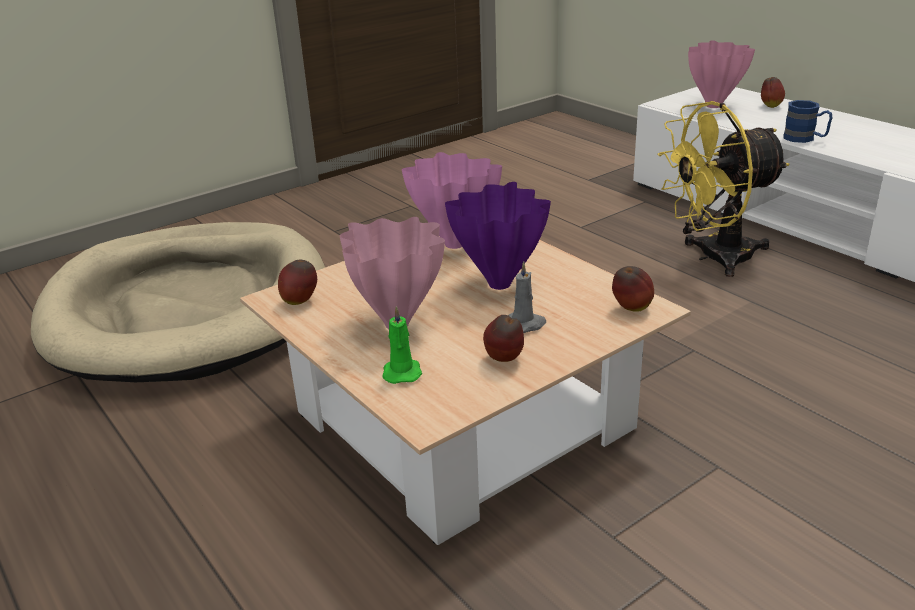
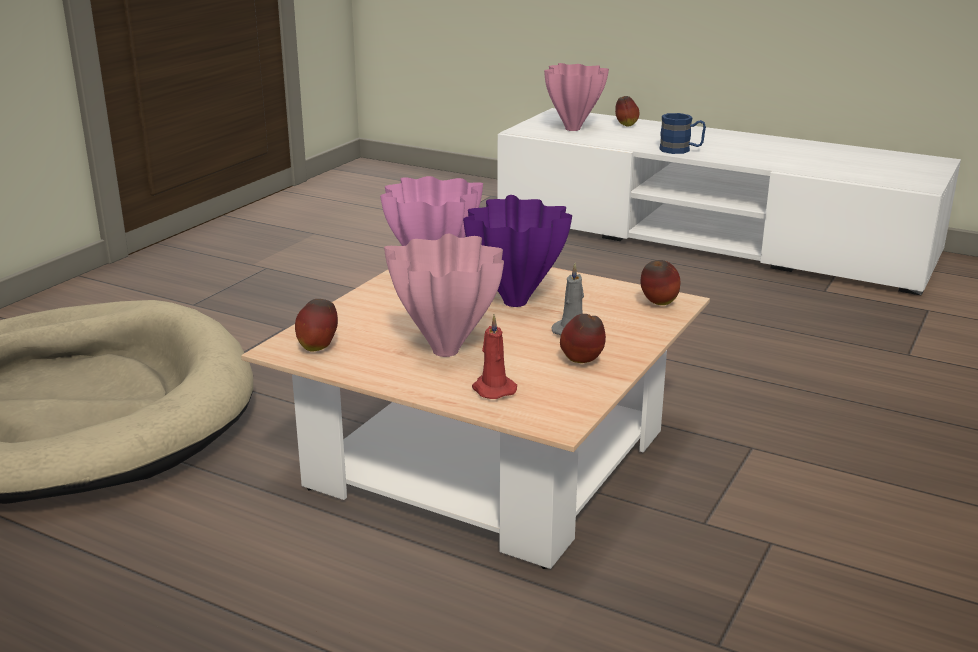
camera: 25 degrees left, 5 degrees down
green candle [382,306,422,384] -> red candle [472,315,517,399]
yellow fan [657,101,790,277] -> none

